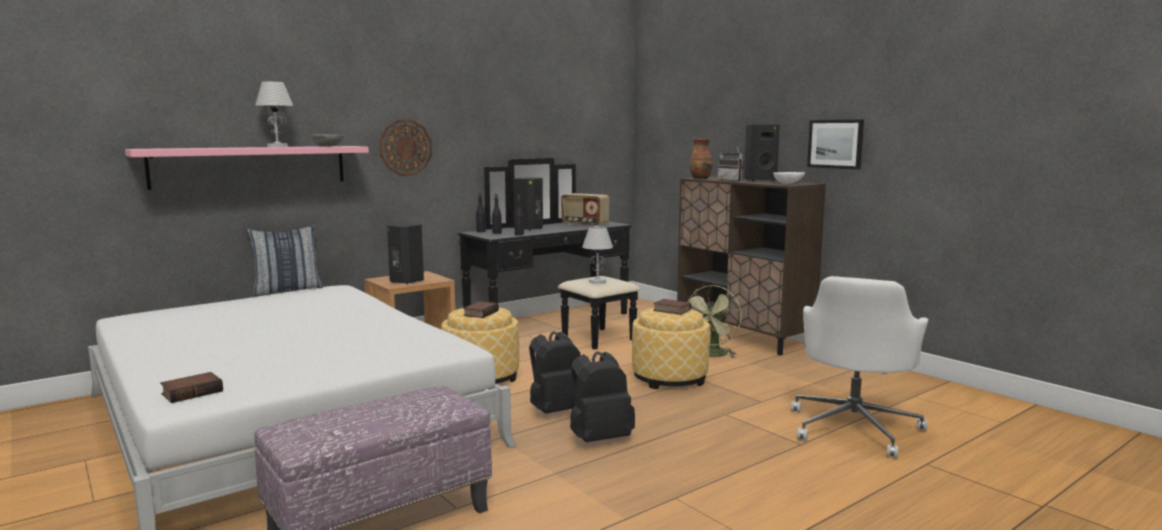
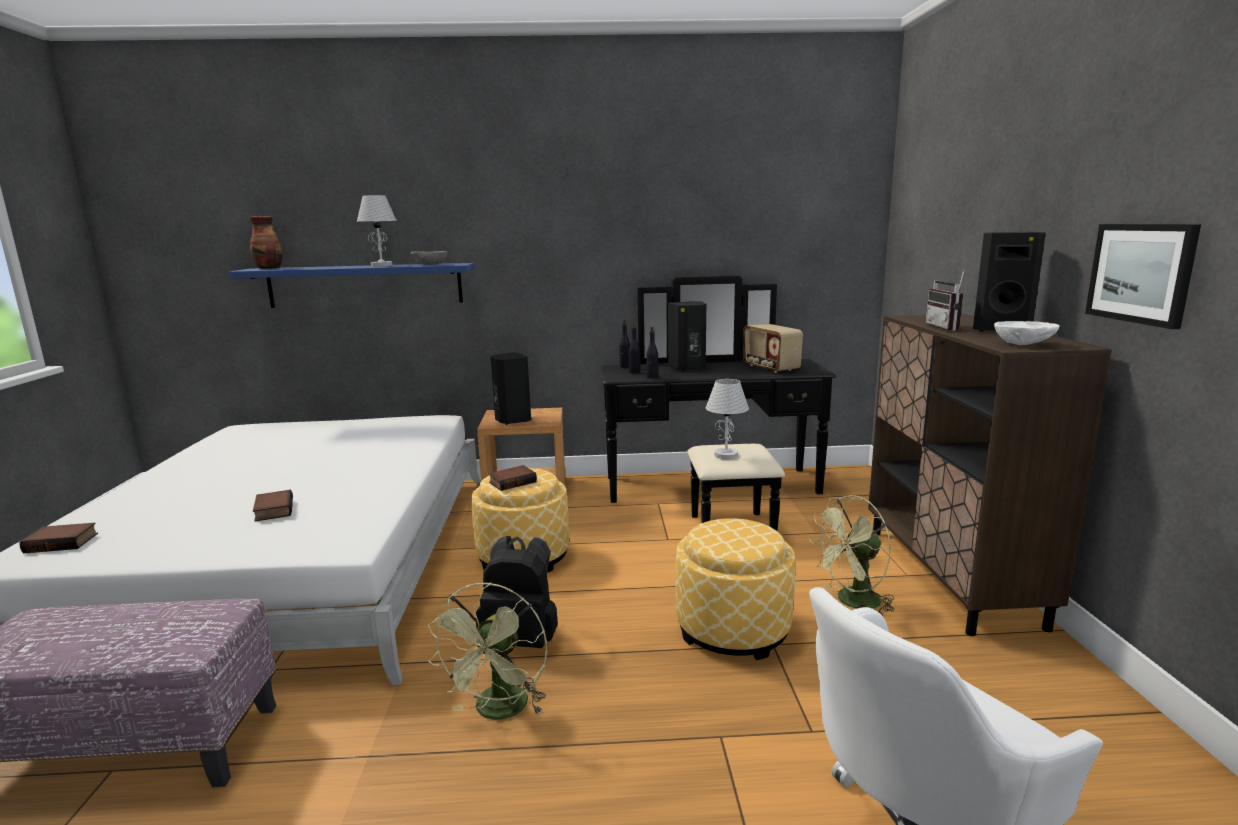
camera: 35 degrees right, 5 degrees up
pink shelf [125,146,369,190] -> blue shelf [229,263,475,308]
pillow [246,225,323,295] -> none
wall clock [379,120,432,176] -> none
black backpack [570,351,635,442] -> green fan [427,582,547,720]
book [653,299,691,315] -> book moved to [253,490,293,522]
vase [690,139,712,179] -> vase moved to [250,216,283,269]

